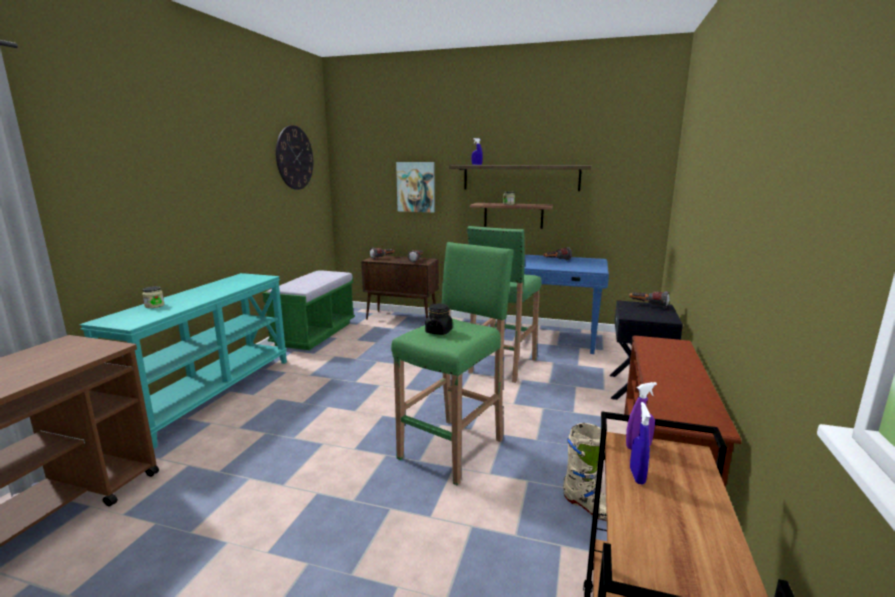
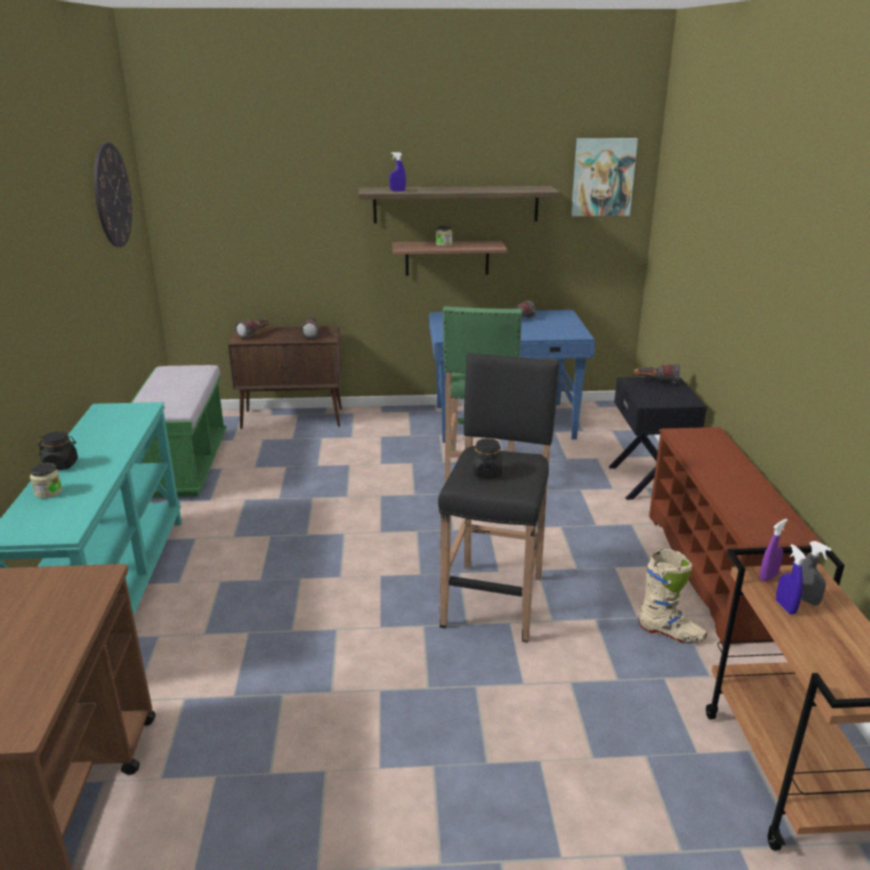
camera: 20 degrees left, 10 degrees up
green stool [391,242,514,486] -> black stool [438,353,560,643]
picture [396,162,435,212] -> picture moved to [571,138,638,216]
none -> black jar [38,431,78,470]
none -> grey spray bottle [801,541,831,606]

